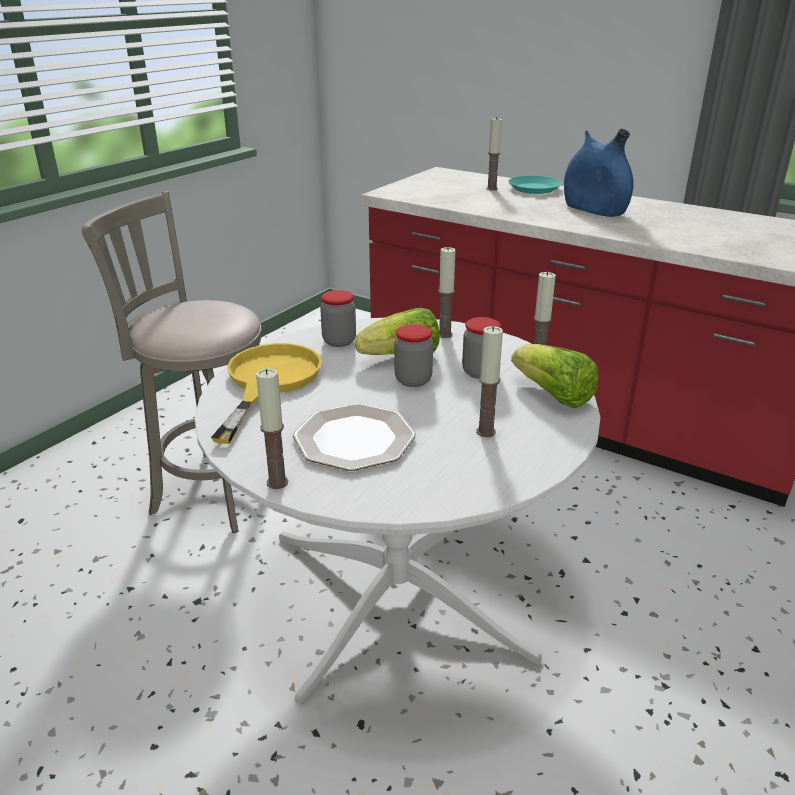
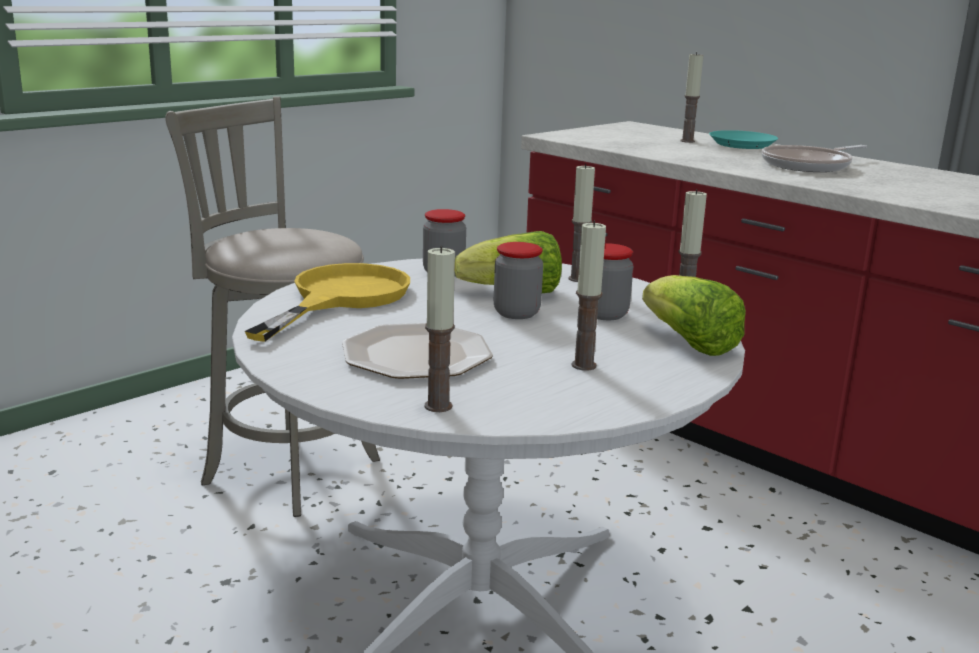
camera: 10 degrees right, 10 degrees down
candle [256,368,288,489] -> candle moved to [425,246,455,412]
blue vase [564,129,634,217] -> frying pan [762,145,867,172]

